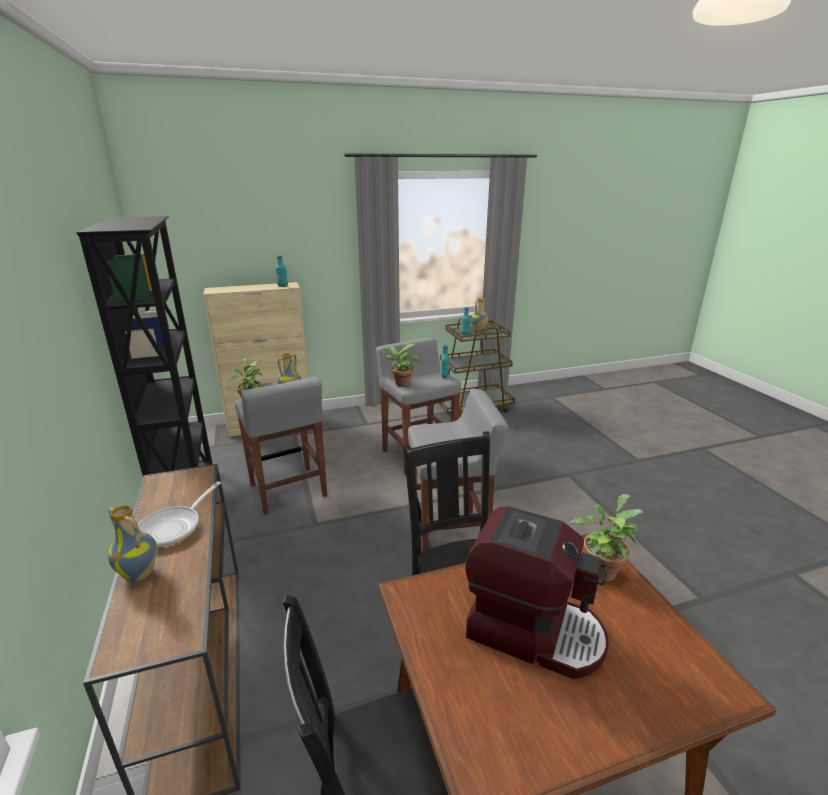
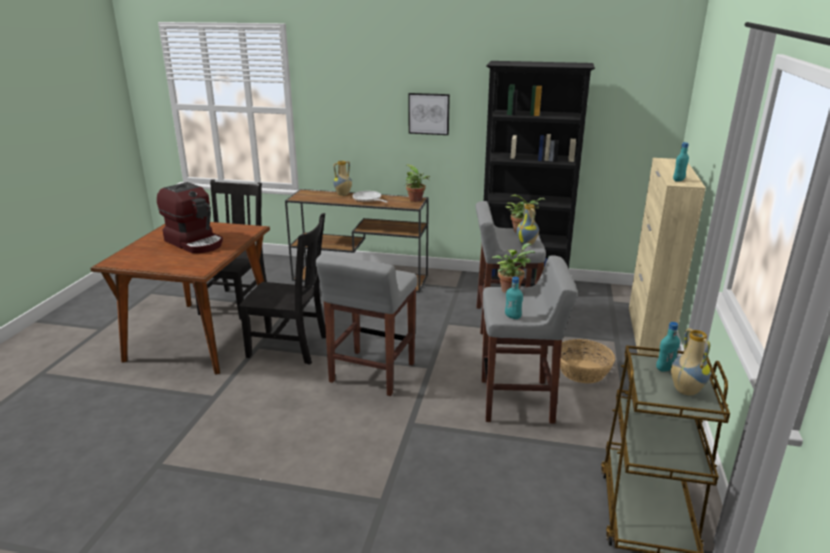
camera: 120 degrees right, 0 degrees up
coffee machine [465,506,609,679] -> coffee machine turned 105 degrees counterclockwise [157,182,223,253]
potted plant [571,494,644,582] -> potted plant moved to [405,165,430,202]
none -> picture [408,93,450,135]
none -> basket [560,339,615,383]

